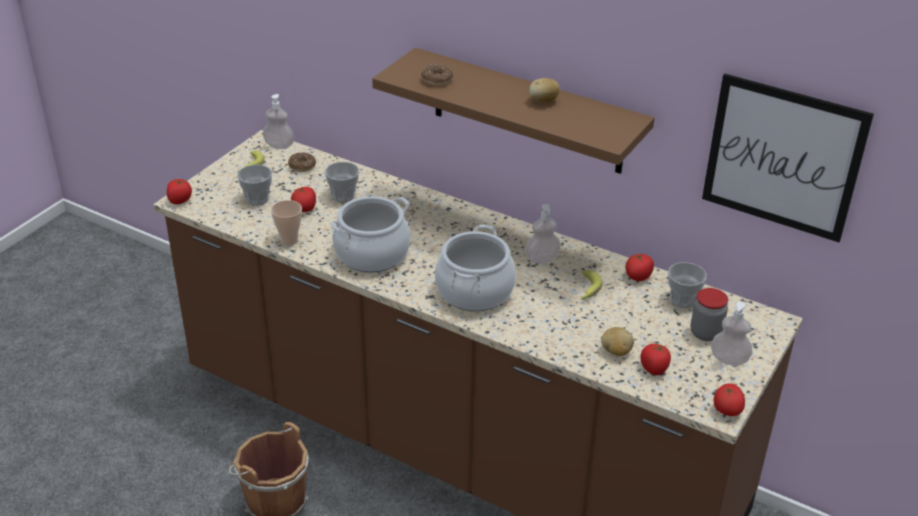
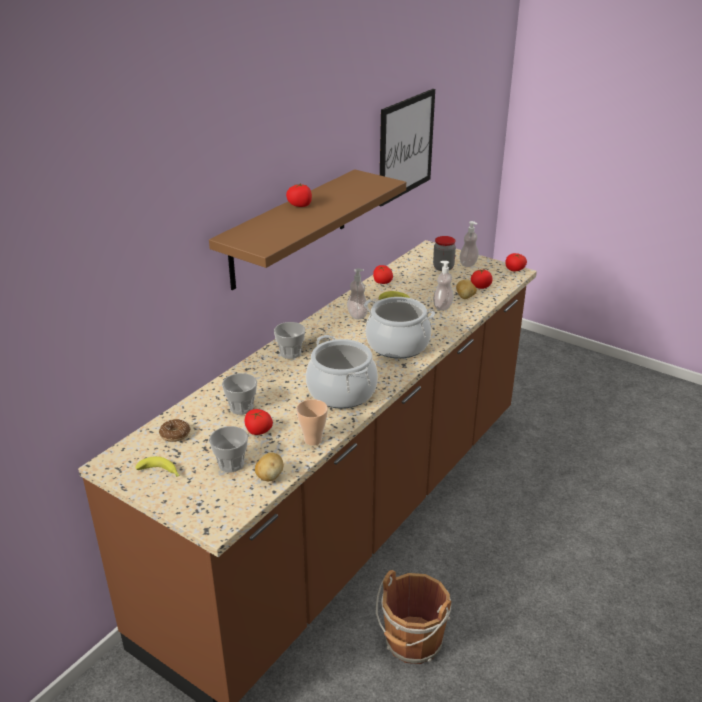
camera: 85 degrees left, 5 degrees down
tomato [167,179,192,204] -> tomato moved to [286,183,312,207]
soap dispenser [263,94,294,149] -> soap dispenser moved to [433,261,454,311]
donut [421,64,453,86] -> none
potato [529,78,560,102] -> potato moved to [255,452,283,481]
cup [668,262,707,308] -> cup moved to [274,322,305,359]

